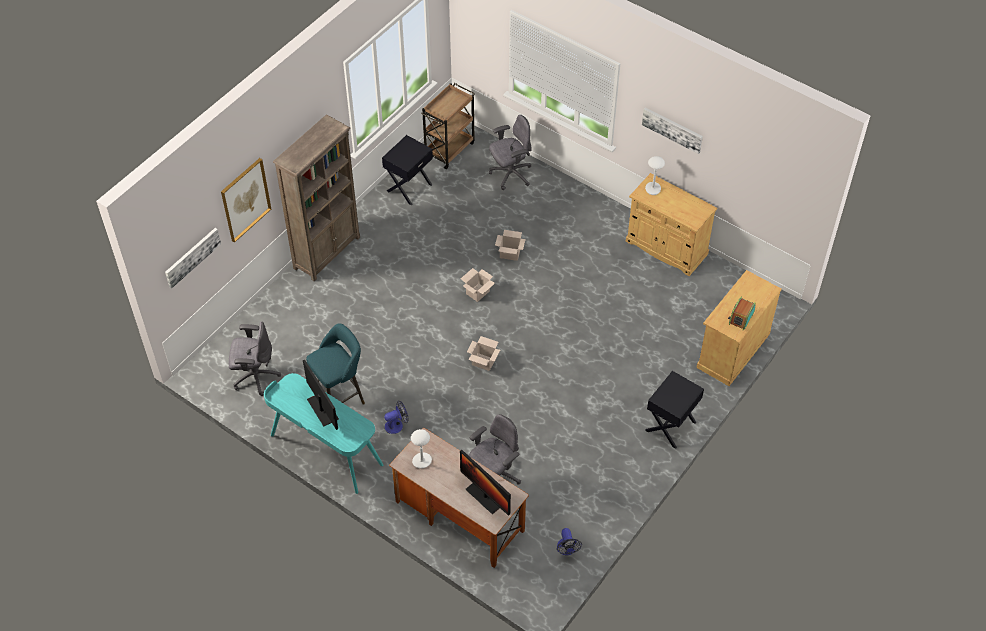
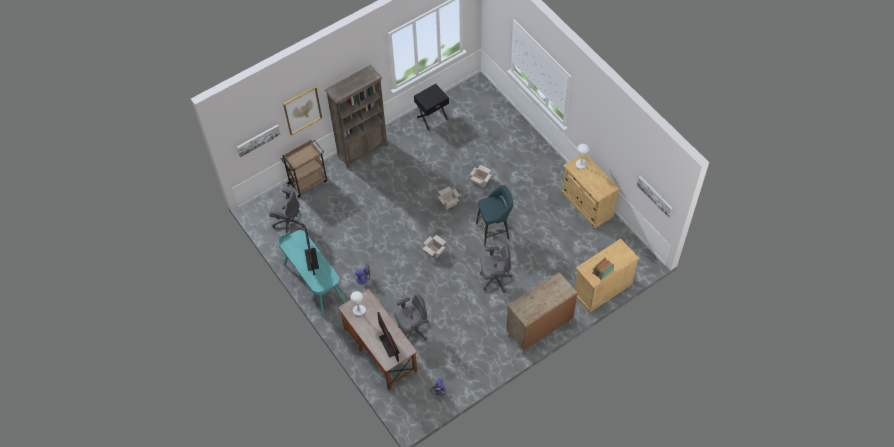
camera: 20 degrees right, 5 degrees up
turquoise stool [306,323,365,405] -> turquoise stool moved to [476,185,513,246]
brown cart [421,83,475,169] -> brown cart moved to [281,140,327,198]
grey office chair [489,115,532,190] -> grey office chair moved to [479,245,512,293]
picture [642,108,703,154] -> picture moved to [637,175,673,218]
black nightstand [645,371,704,449] -> brown dresser [506,272,578,355]

